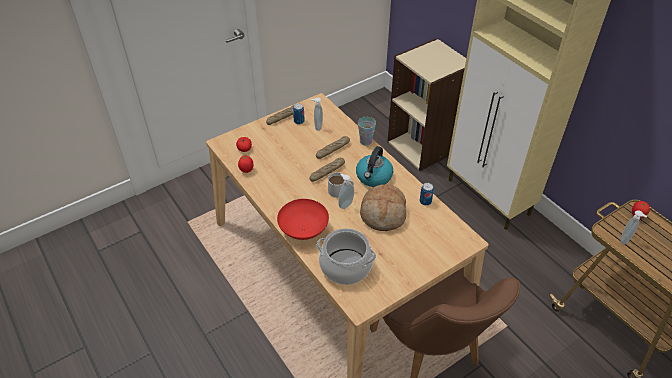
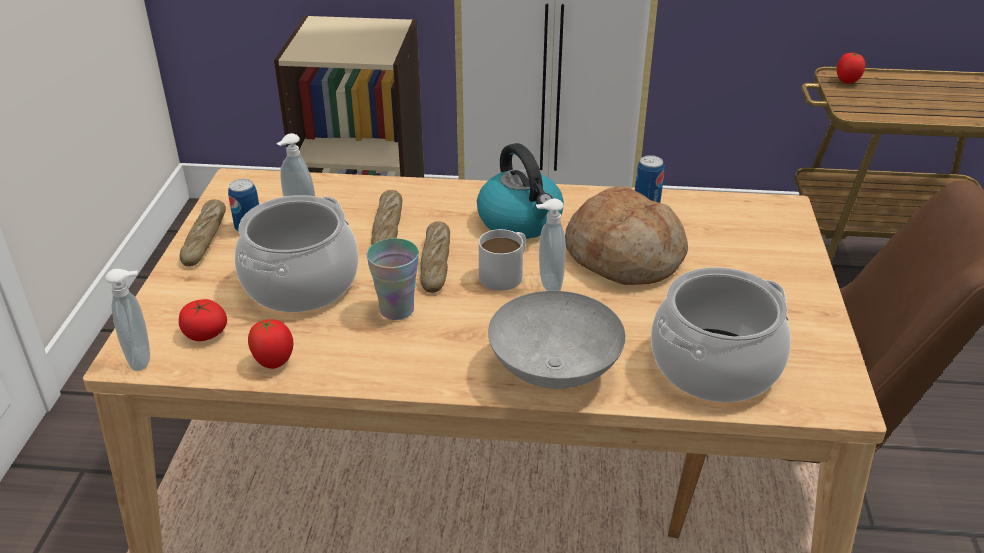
camera: 50 degrees left, 10 degrees down
red bowl [277,199,329,240] -> grey bowl [488,291,626,389]
cup [358,117,376,146] -> cup moved to [367,238,419,320]
soap dispenser [620,210,647,245] -> soap dispenser moved to [105,269,150,371]
none -> cooking pot [235,195,359,312]

